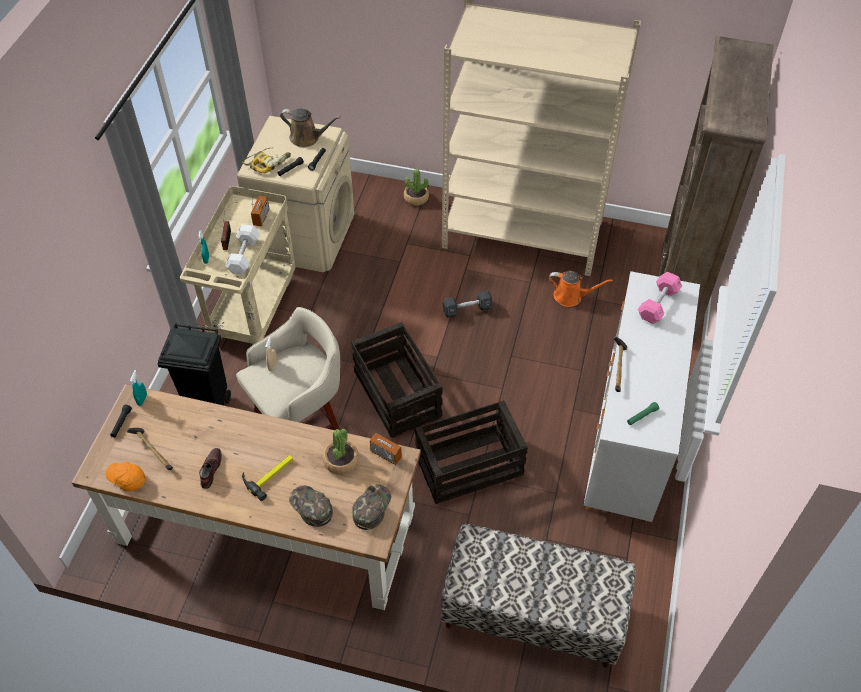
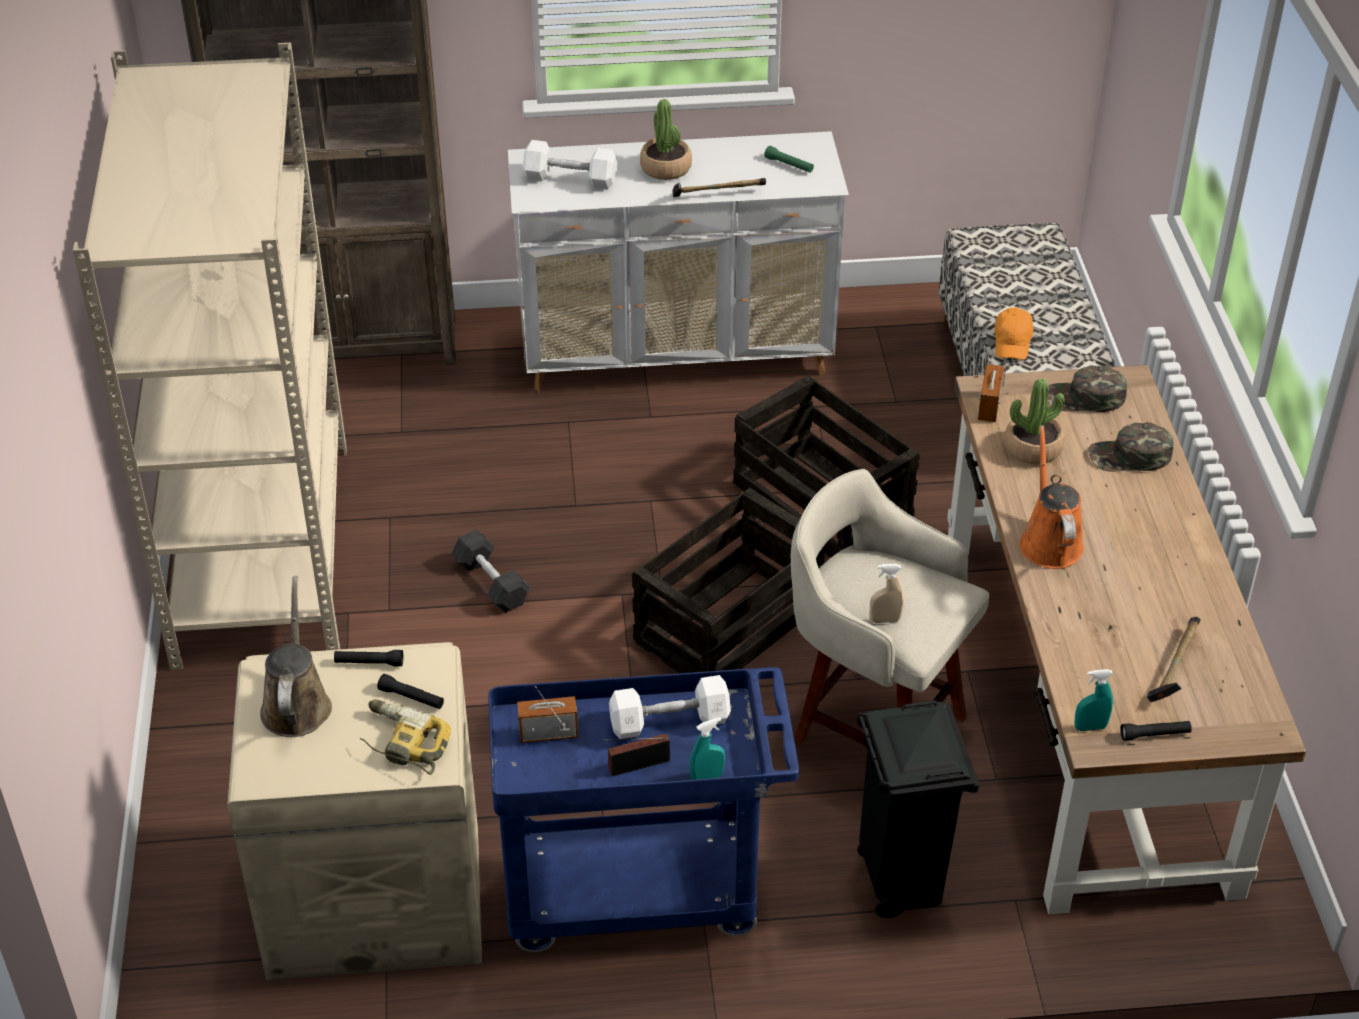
camera: 110 degrees left, 10 degrees down
orange cap [106,462,146,492] -> orange cap moved to [995,308,1033,360]
beige cart [180,186,296,345] -> blue cart [488,667,799,952]
brown shoe [199,448,222,489] -> none
hammer [242,455,293,501] -> none
green cap [289,485,333,527] -> green cap turned 60 degrees clockwise [1088,422,1173,472]
potted plant [404,169,429,206] -> potted plant moved to [640,99,692,180]
orange watering can [548,271,613,307] -> orange watering can moved to [1020,425,1084,569]
pink dumbbell [638,272,682,324] -> white dumbbell [523,140,617,189]

